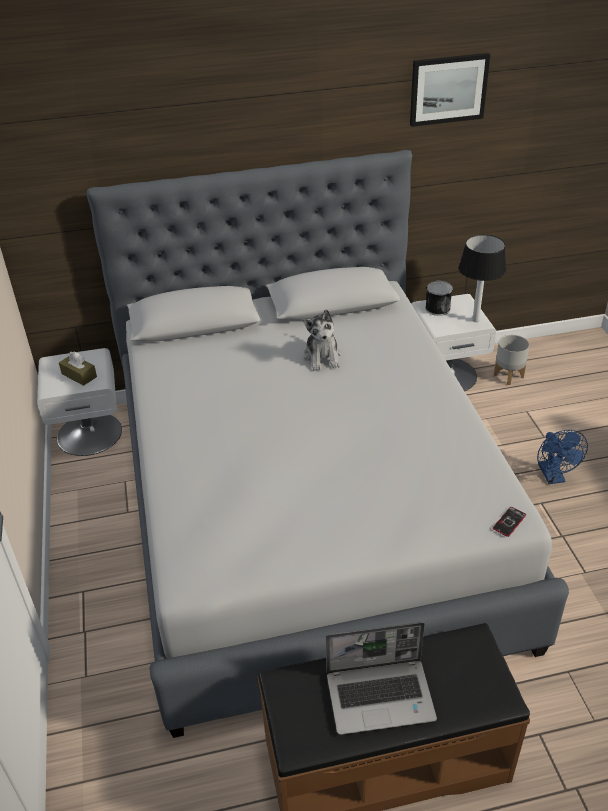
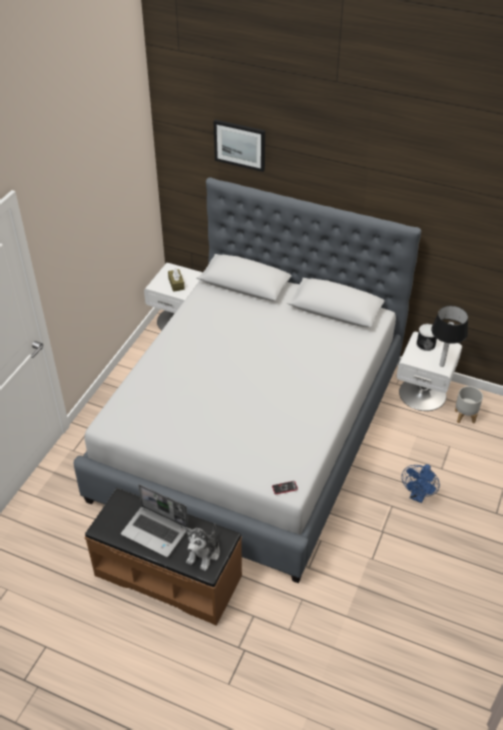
camera: 35 degrees right, 5 degrees up
plush toy [303,309,341,371] -> plush toy moved to [185,524,220,571]
picture [410,53,490,127] -> picture moved to [213,120,265,172]

